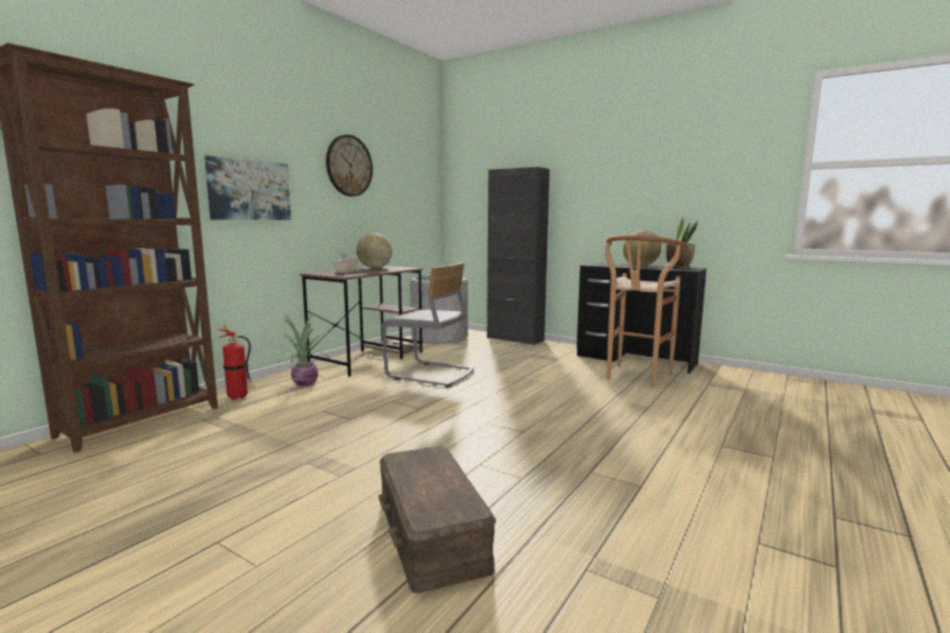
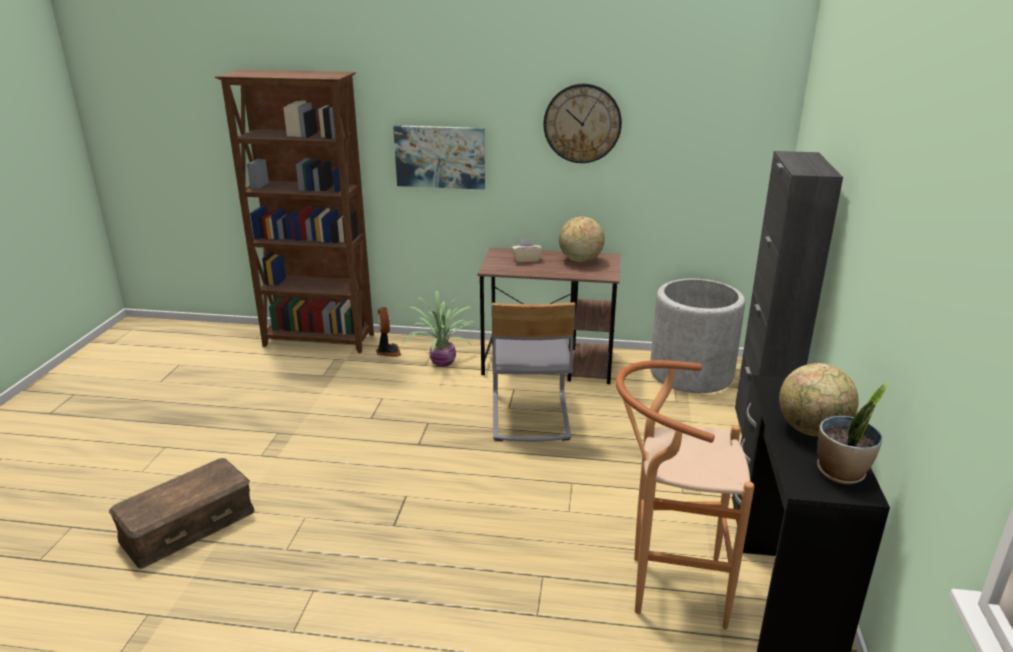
camera: 65 degrees right, 15 degrees up
fire extinguisher [218,324,256,400] -> fan [376,307,401,357]

